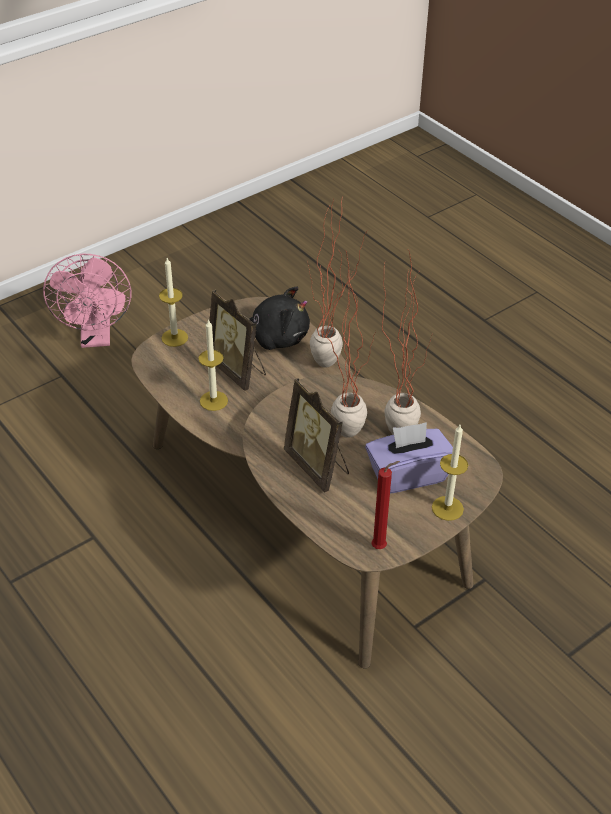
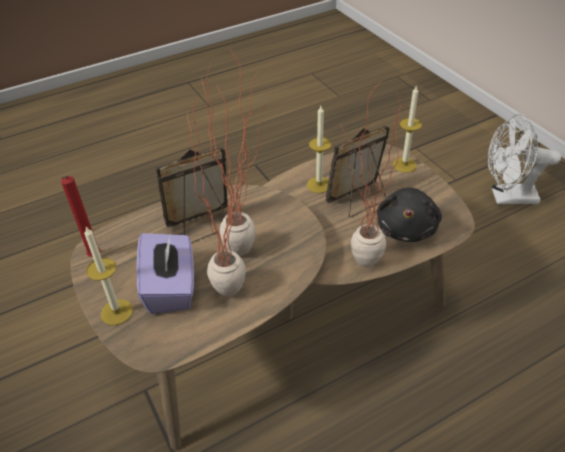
camera: 100 degrees right, 0 degrees up
pink fan [43,253,131,348] -> white fan [488,114,561,204]

